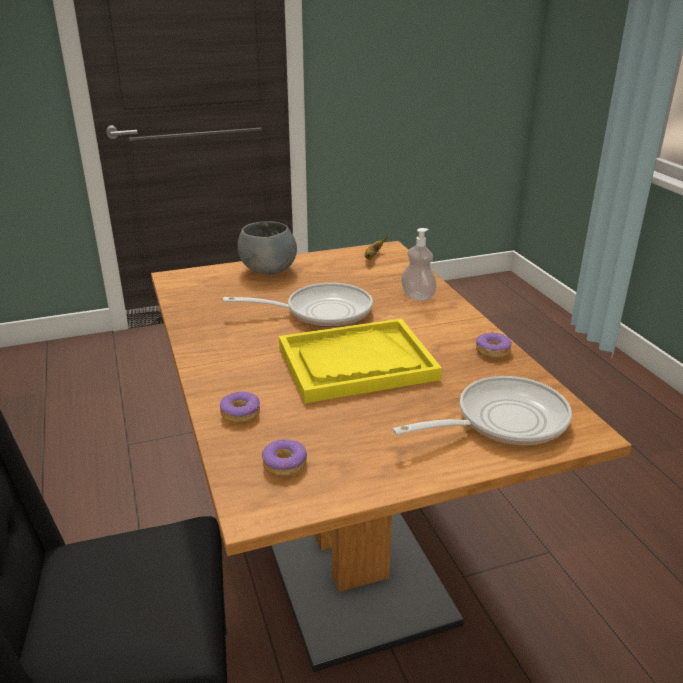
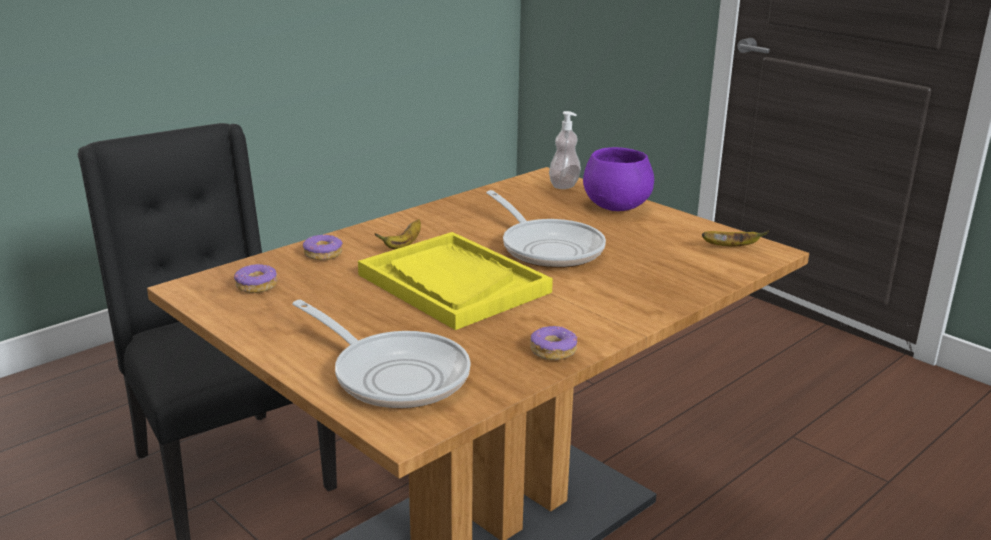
camera: 65 degrees right, 5 degrees down
grey bowl [238,221,297,274] -> purple bowl [583,147,654,211]
soap dispenser [401,228,437,301] -> soap dispenser moved to [549,111,581,189]
none -> banana [375,219,421,249]

